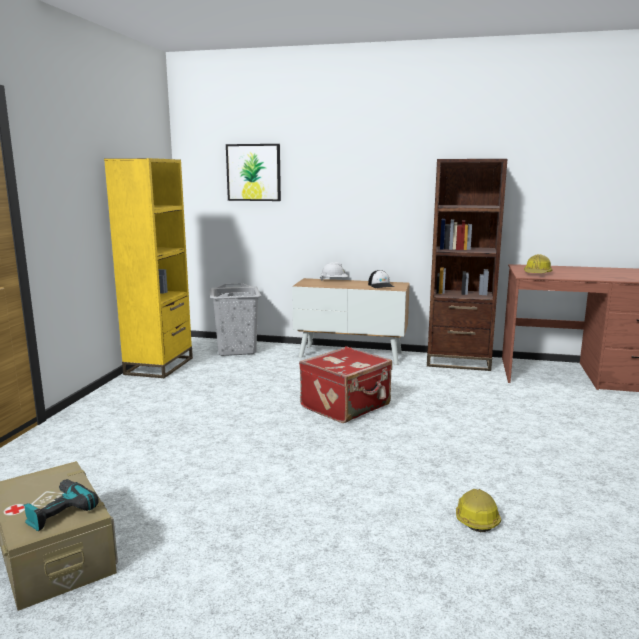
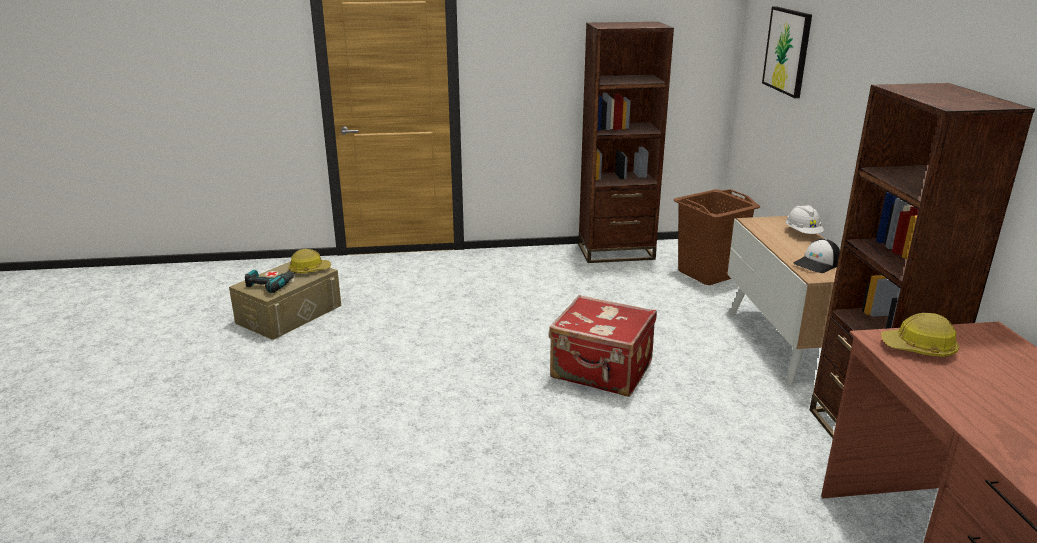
camera: 70 degrees right, 10 degrees up
yellow bookcase [104,158,193,378] -> brown bookcase [578,22,674,263]
grey laundry basket [209,283,261,356] -> brown laundry basket [674,189,761,285]
hard hat [456,489,501,532] -> hard hat moved to [288,249,331,274]

